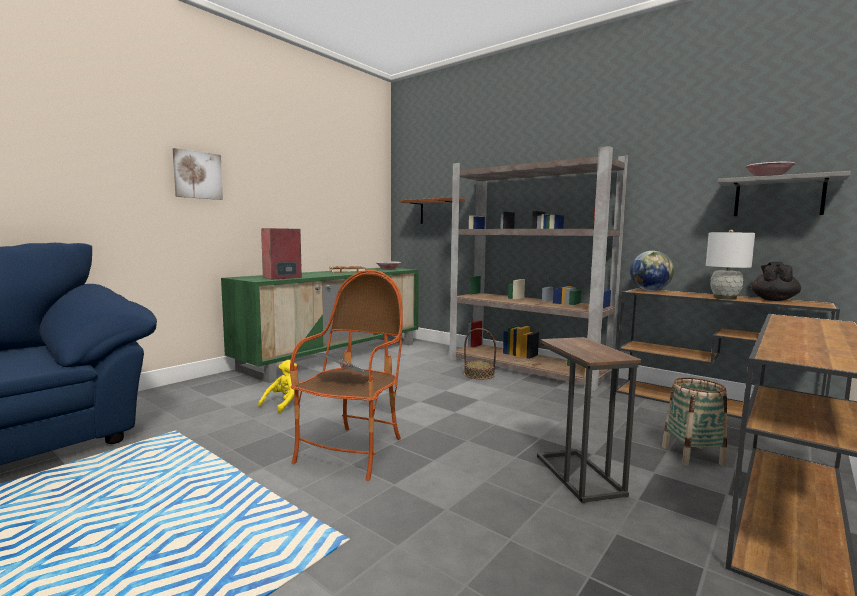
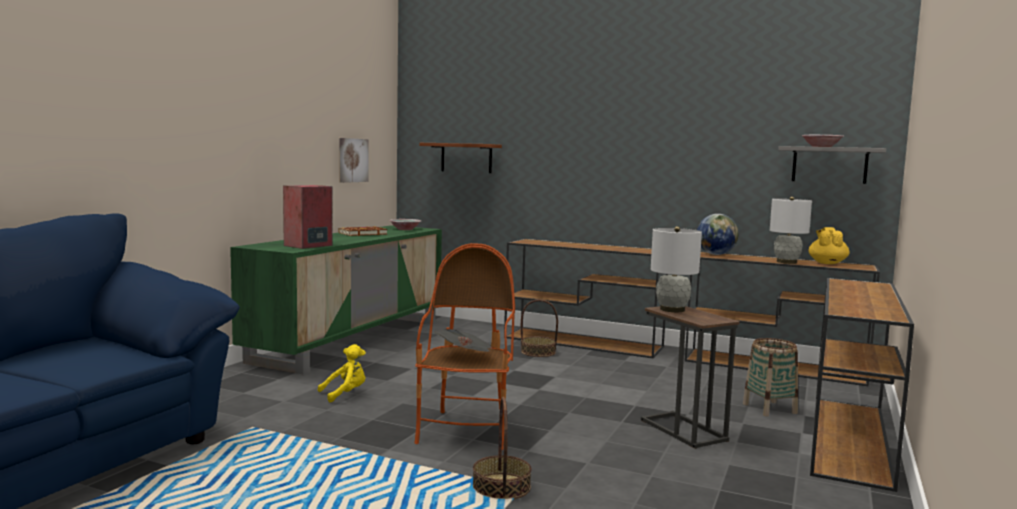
camera: 15 degrees left, 0 degrees up
picture [173,148,223,200] -> picture moved to [339,138,369,183]
yellow plush toy [258,360,297,413] -> yellow plush toy turned 45 degrees clockwise [318,344,366,402]
brown bookcase [449,146,628,391] -> brown console table [504,239,668,358]
black teapot [751,262,801,301] -> yellow teapot [808,227,850,264]
none -> basket [473,397,532,499]
none -> white table lamp [651,226,702,312]

